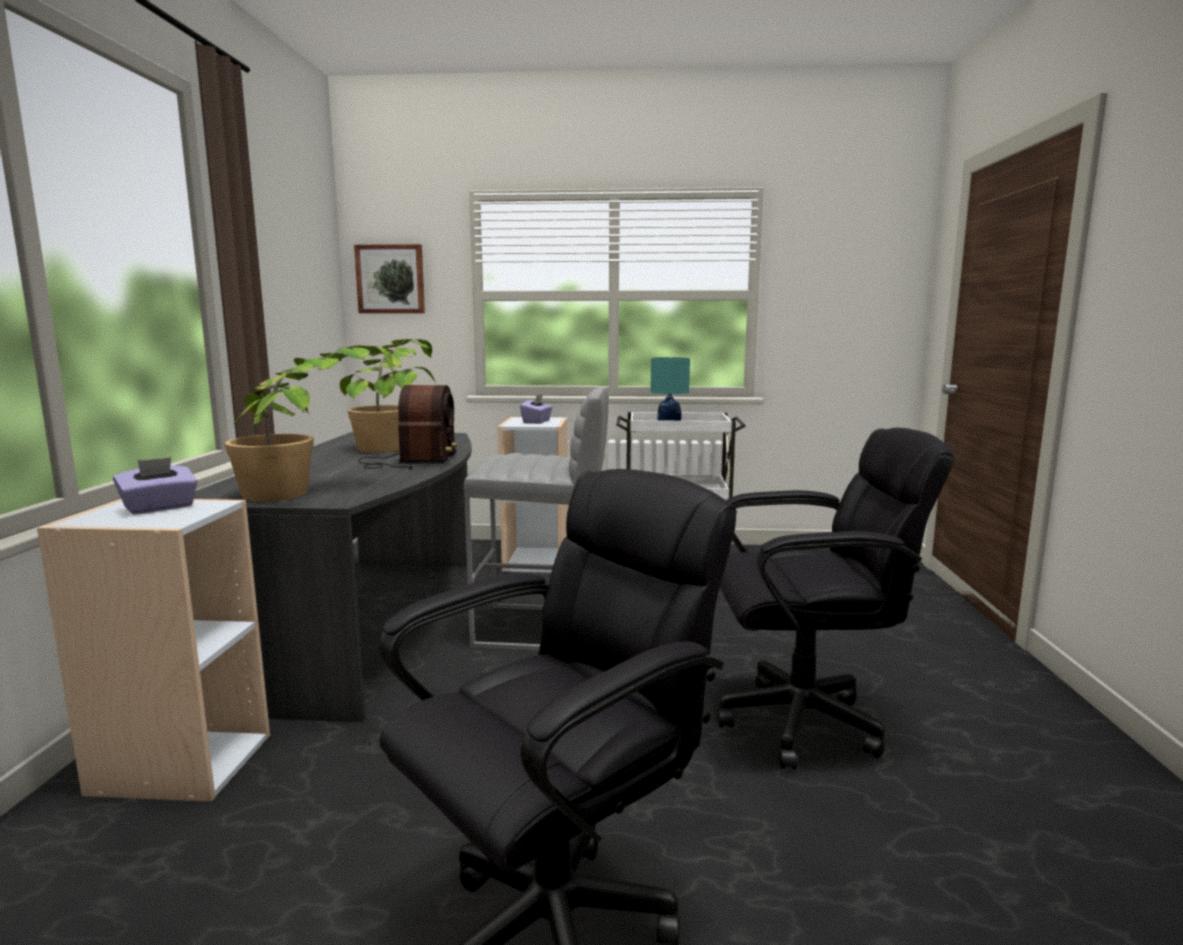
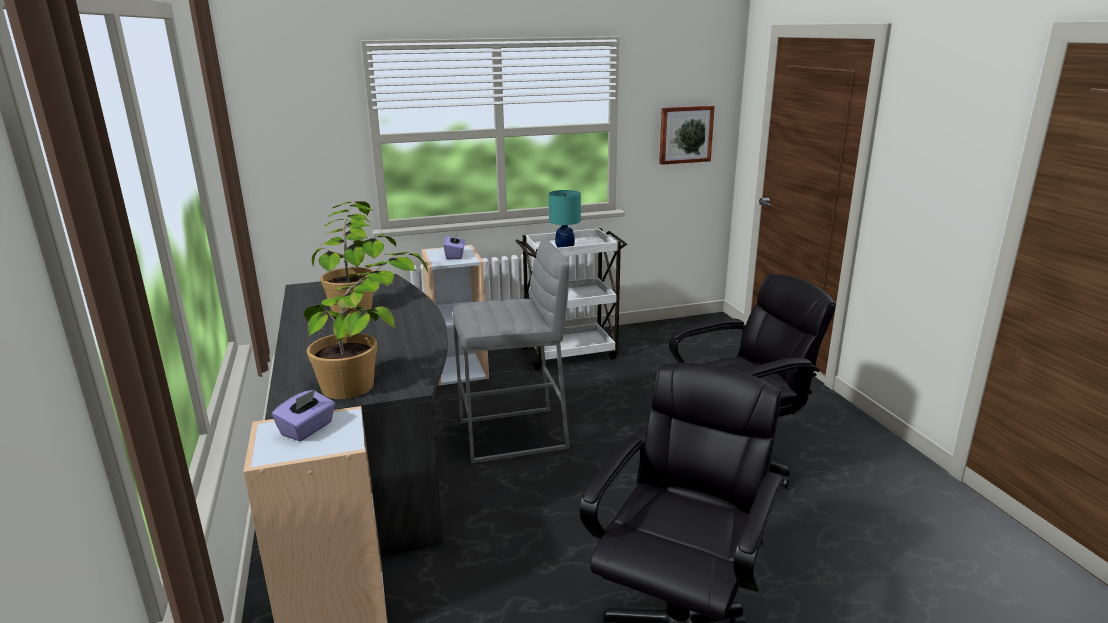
camera: 20 degrees left, 10 degrees up
picture [354,244,425,313] -> picture moved to [659,106,715,165]
radio [358,385,457,470] -> none

